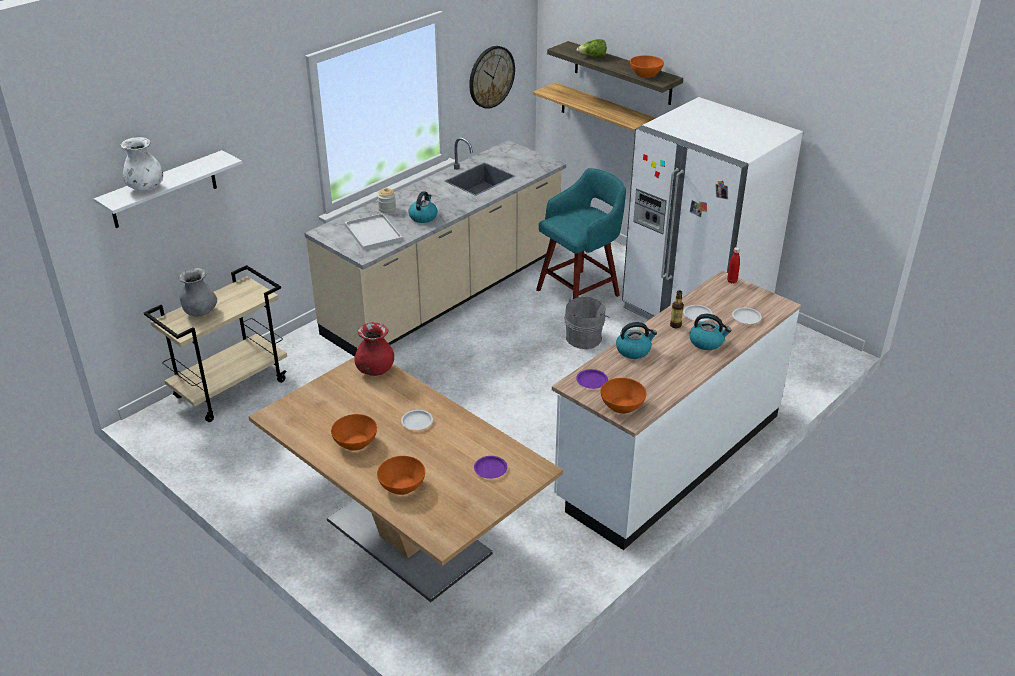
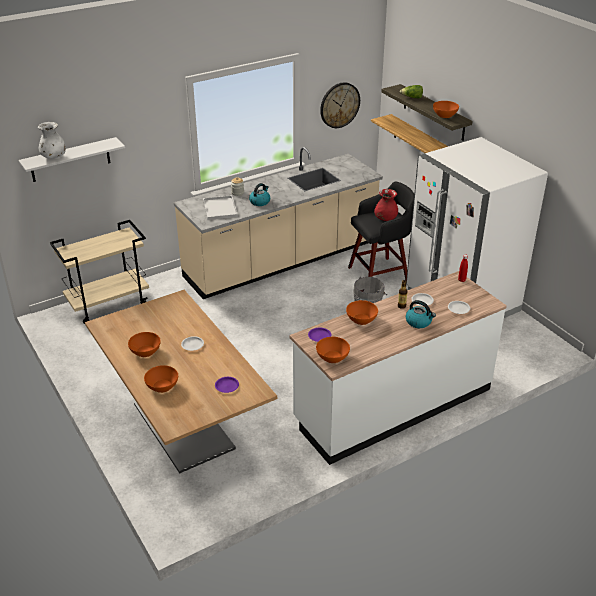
camera: 15 degrees right, 0 degrees up
grey vase [178,268,217,316] -> none
red vase [354,322,394,376] -> red vase moved to [374,189,398,221]
turquoise stool [536,168,626,299] -> black stool [348,182,414,280]
kettle [616,322,657,359] -> orange bowl [346,300,378,325]

